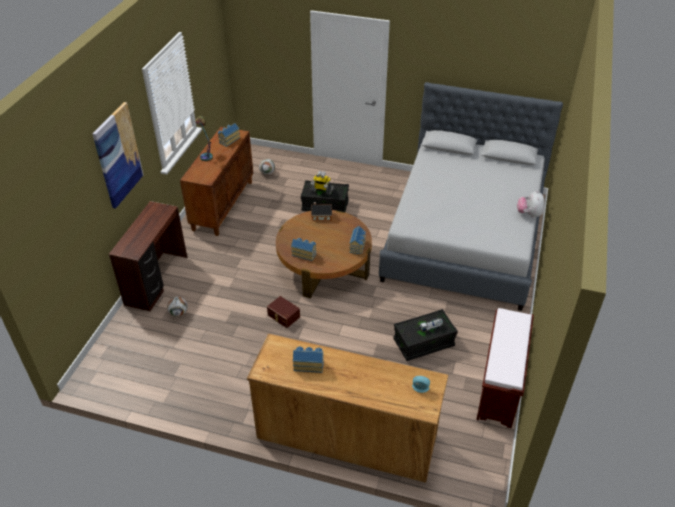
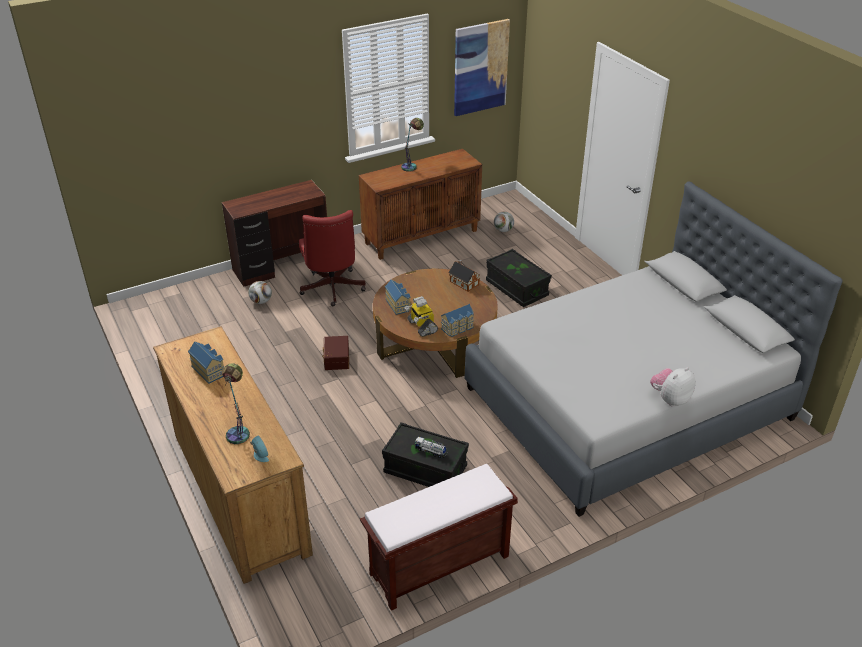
camera: 45 degrees right, 5 degrees down
picture [92,102,143,209] -> picture moved to [454,19,510,116]
toy house [218,123,240,147] -> none
toy robot [311,171,334,195] -> toy robot moved to [405,296,438,337]
none -> table lamp [222,363,250,444]
none -> red office chair [299,210,366,306]

